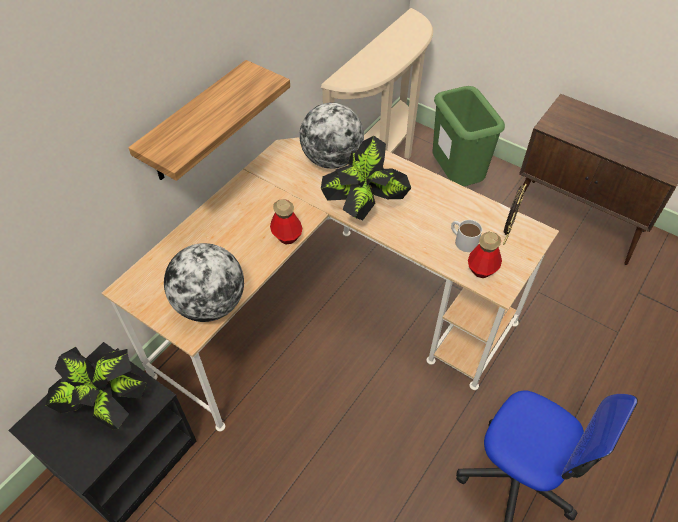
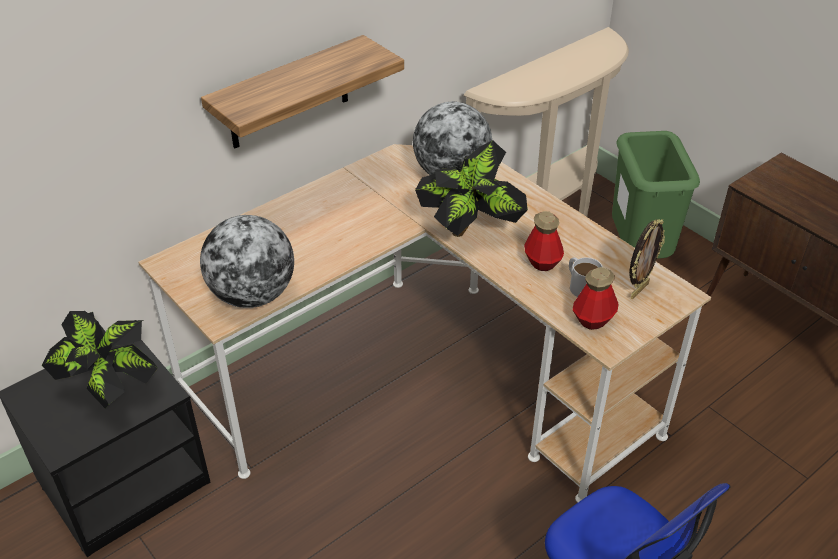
camera: 15 degrees right, 10 degrees down
bottle [270,199,302,245] -> bottle moved to [524,211,564,271]

